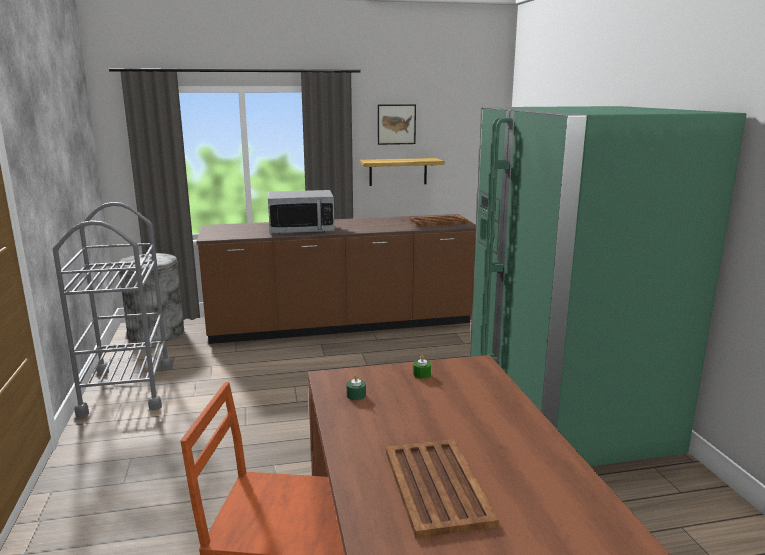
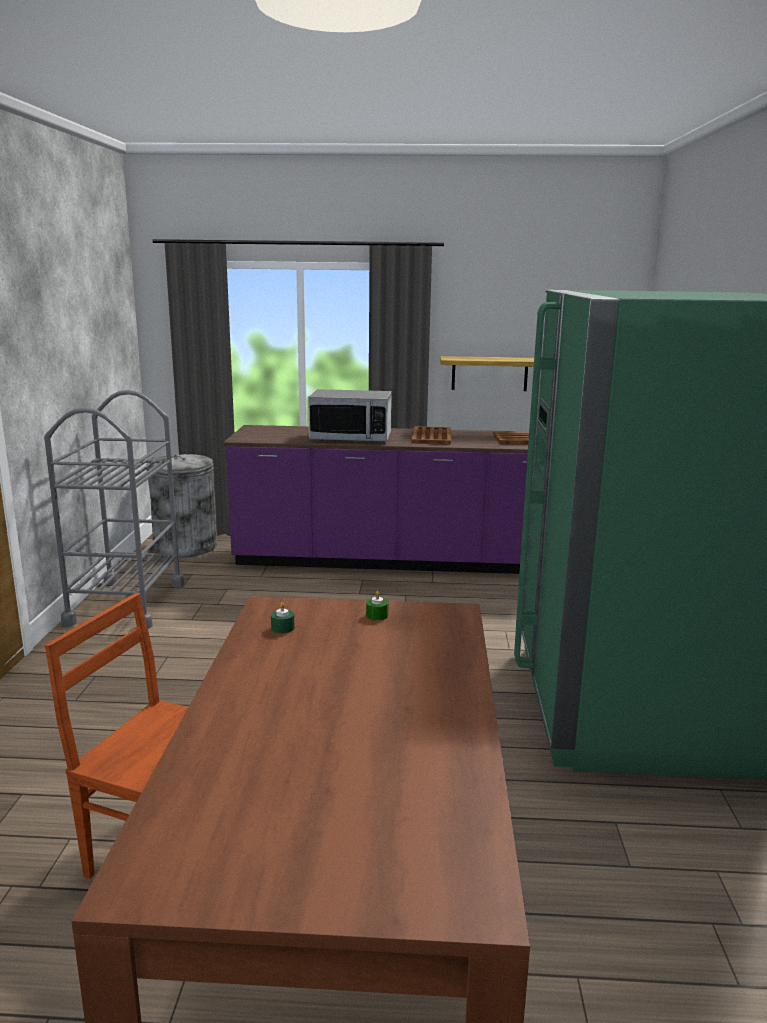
camera: 15 degrees right, 0 degrees up
brown counter [196,214,476,344] -> purple counter [223,425,529,574]
picture [378,104,416,145] -> none
brown tray [386,439,499,539] -> brown tray moved to [412,426,451,444]

